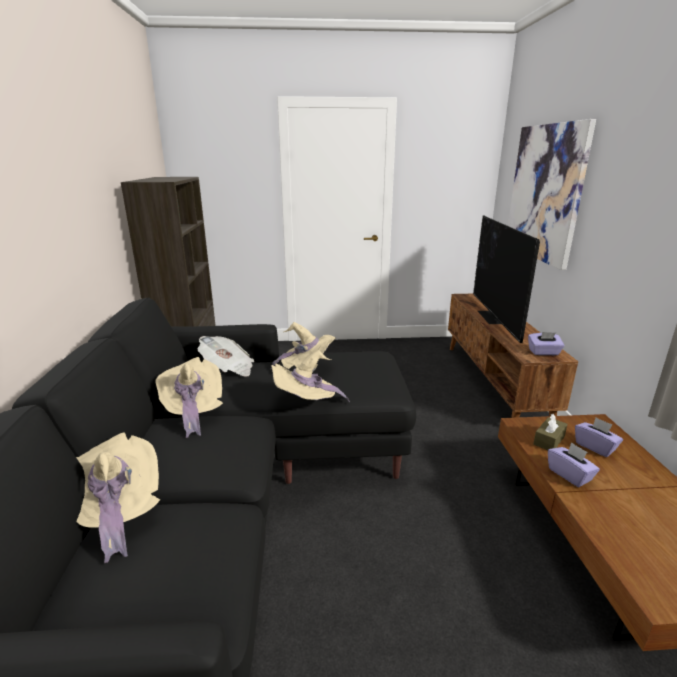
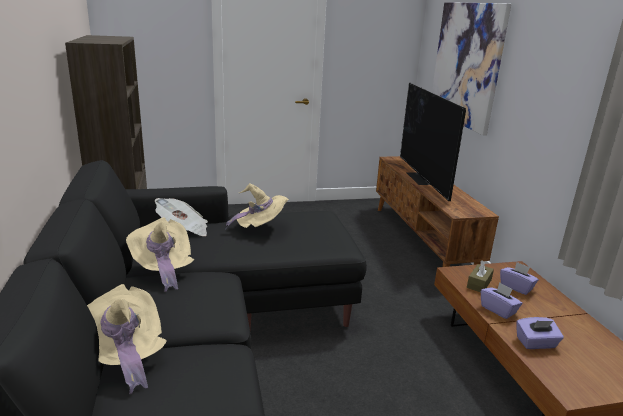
camera: 10 degrees left, 0 degrees up
beige hat [271,350,350,403] -> none
purple tissue box [528,332,565,355] -> purple tissue box moved to [516,317,564,349]

